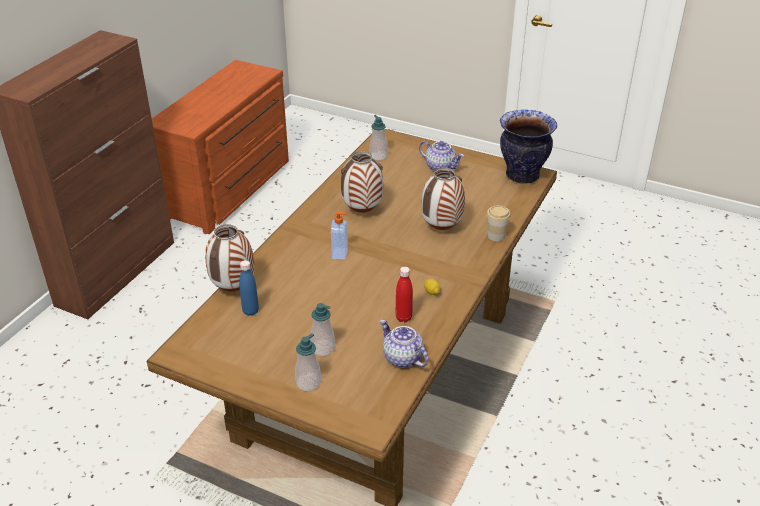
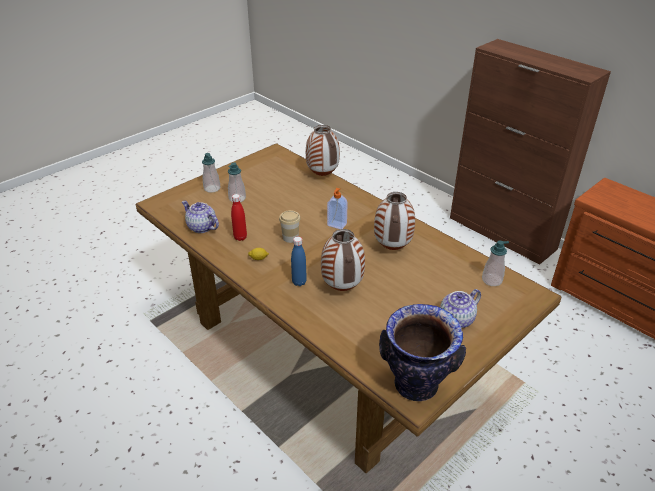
camera: 110 degrees right, 0 degrees up
blue bottle [239,260,259,316] -> blue bottle moved to [291,237,307,286]
teapot [380,320,429,368] -> teapot turned 120 degrees counterclockwise [182,201,219,233]
cup [487,205,511,241] -> cup moved to [279,210,301,243]

